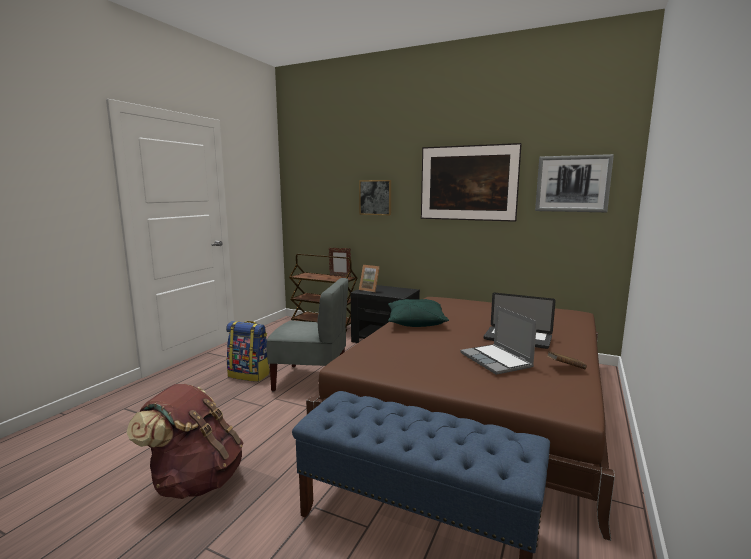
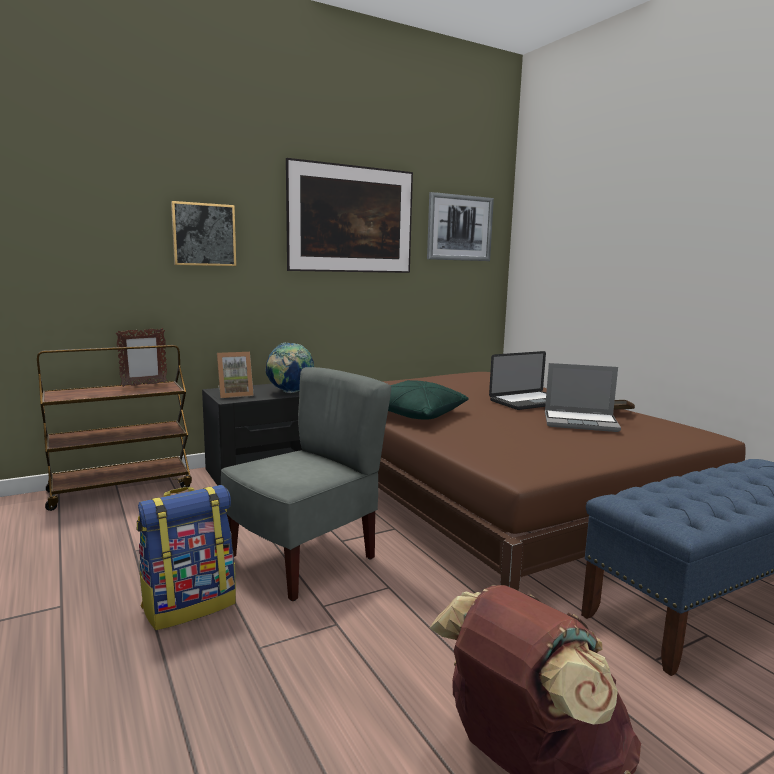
camera: 55 degrees left, 0 degrees up
none -> globe [265,343,314,393]

